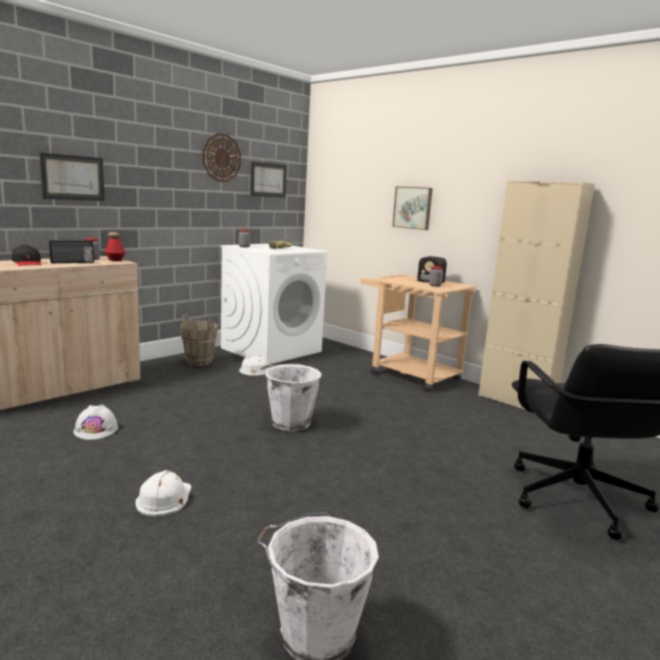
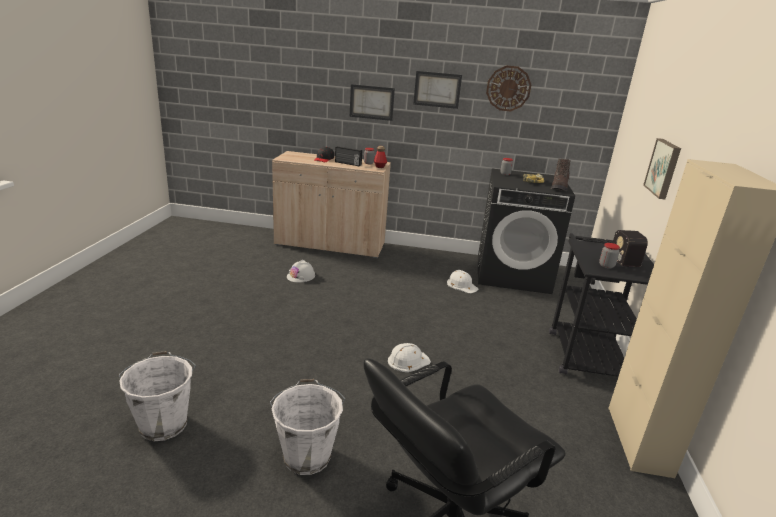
camera: 55 degrees right, 10 degrees up
white hard hat [135,470,191,516] -> white hard hat moved to [388,343,431,372]
brown bucket [180,314,218,366] -> none
white washing machine [220,244,327,365] -> black washing machine [478,169,575,294]
picture [250,162,287,198] -> picture moved to [413,71,462,109]
white bucket [261,363,322,431] -> white bucket moved to [270,379,346,475]
beige cart [360,274,476,392] -> black cart [549,233,654,377]
none -> brown boot [550,159,571,191]

